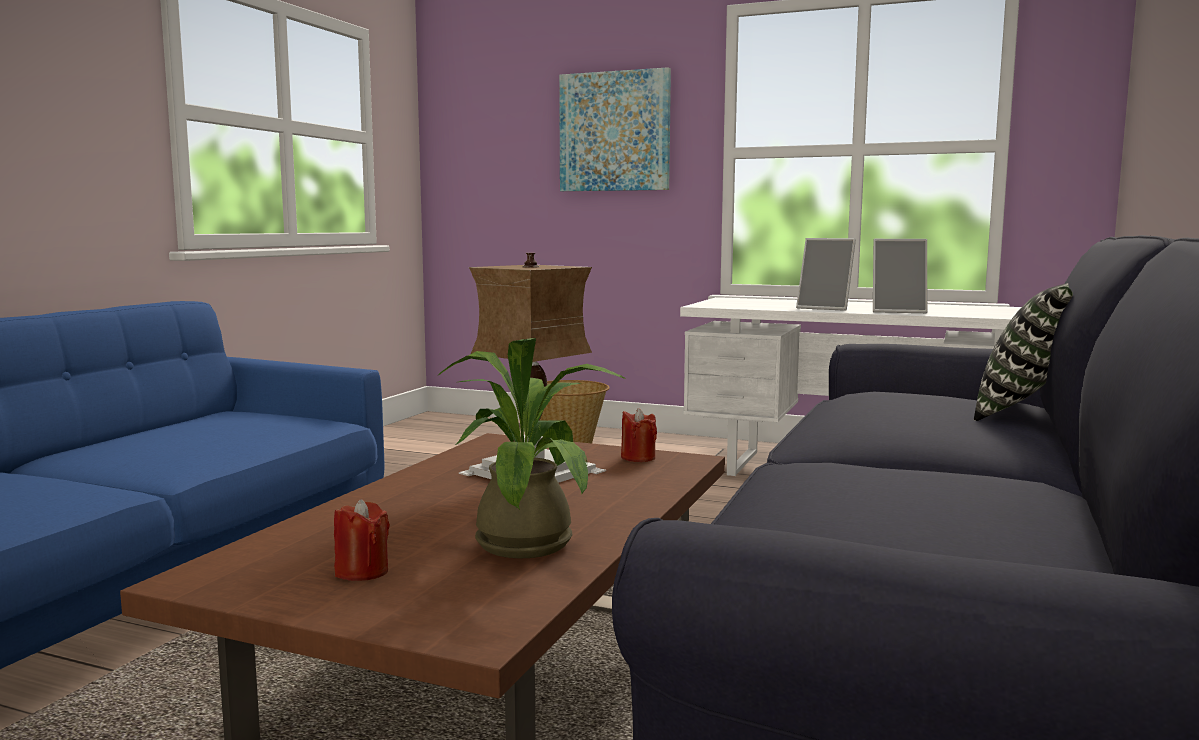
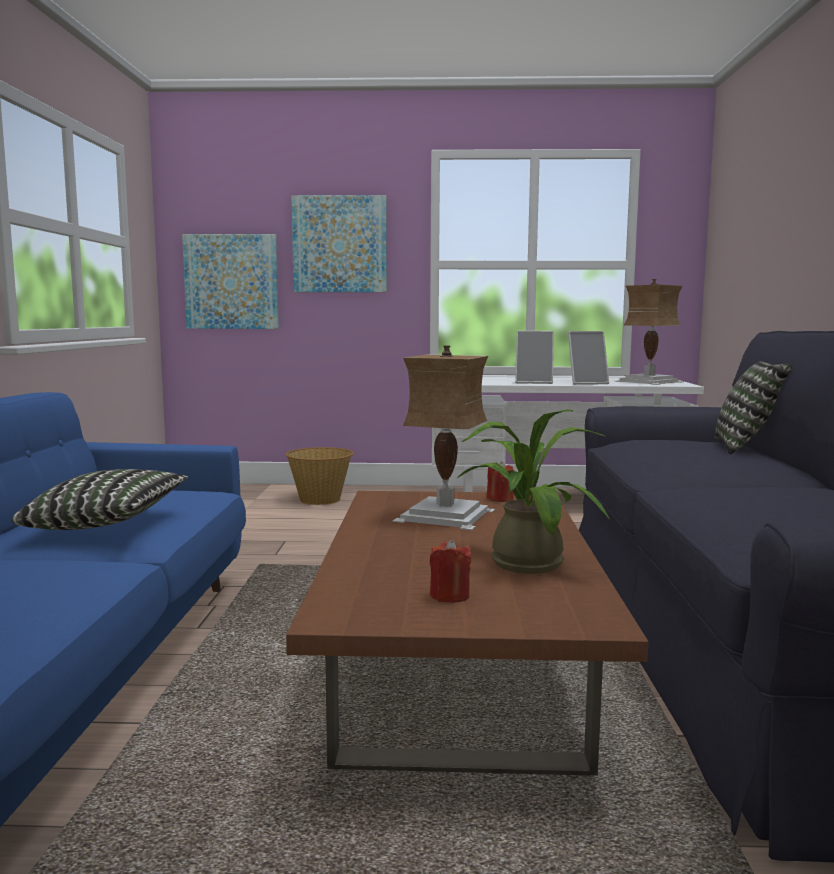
camera: 20 degrees left, 0 degrees up
none -> pillow [11,469,188,530]
none -> picture [182,234,279,329]
none -> table lamp [614,279,683,385]

